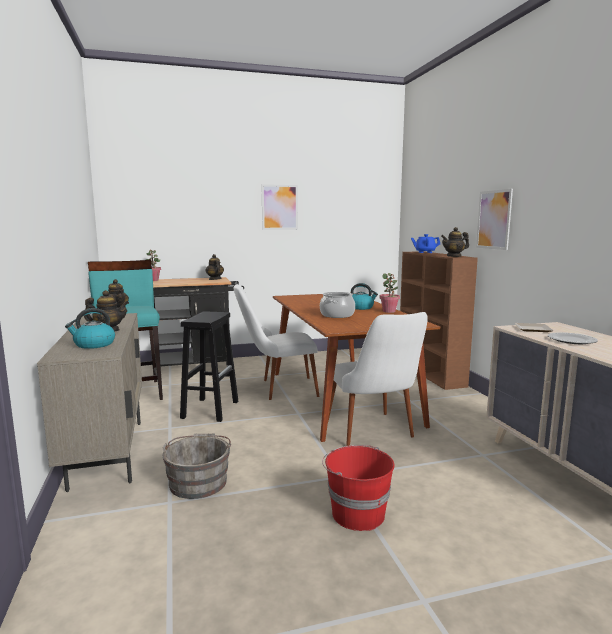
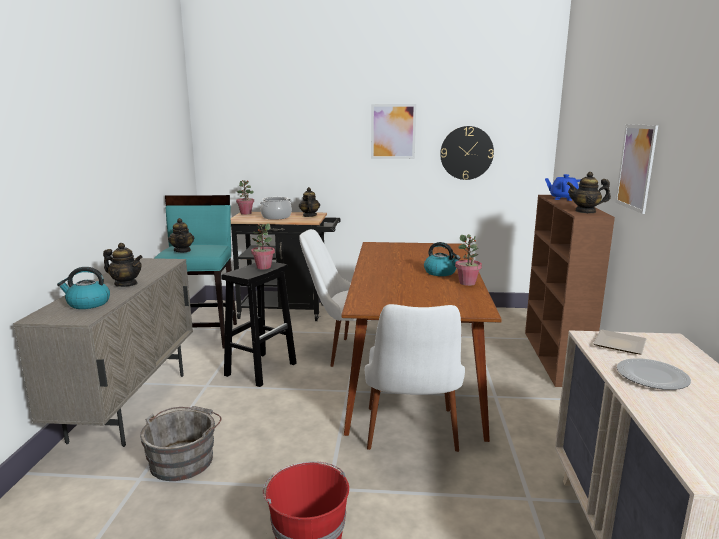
camera: 20 degrees right, 5 degrees up
cooking pot [320,292,355,318] -> cooking pot moved to [260,197,292,220]
none -> potted plant [251,223,275,269]
none -> wall clock [440,126,494,180]

